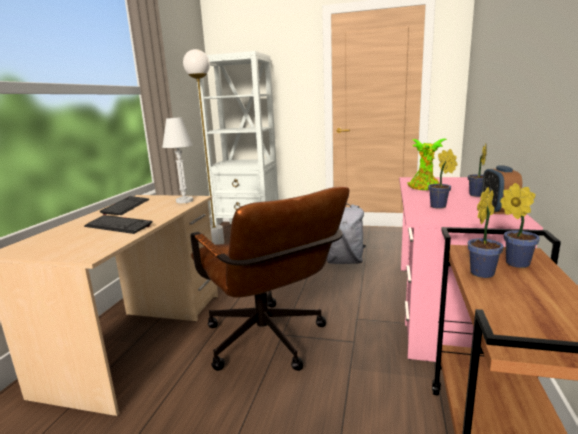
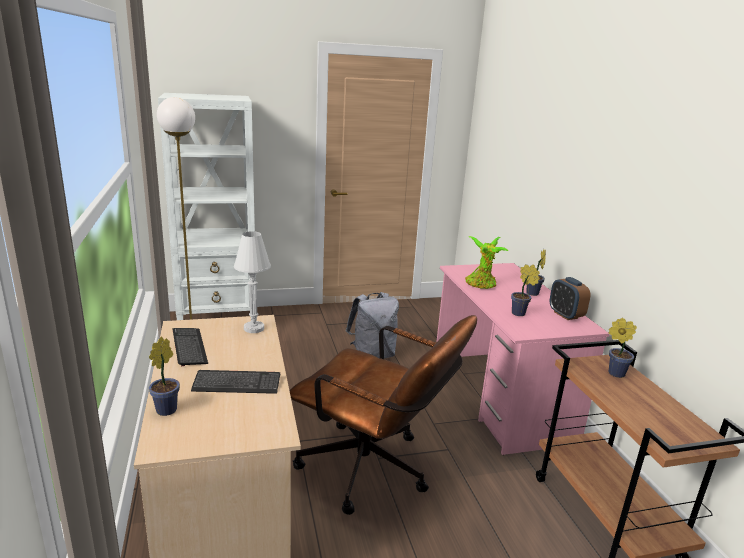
camera: 30 degrees left, 5 degrees up
potted plant [468,187,504,278] -> potted plant moved to [149,337,180,416]

